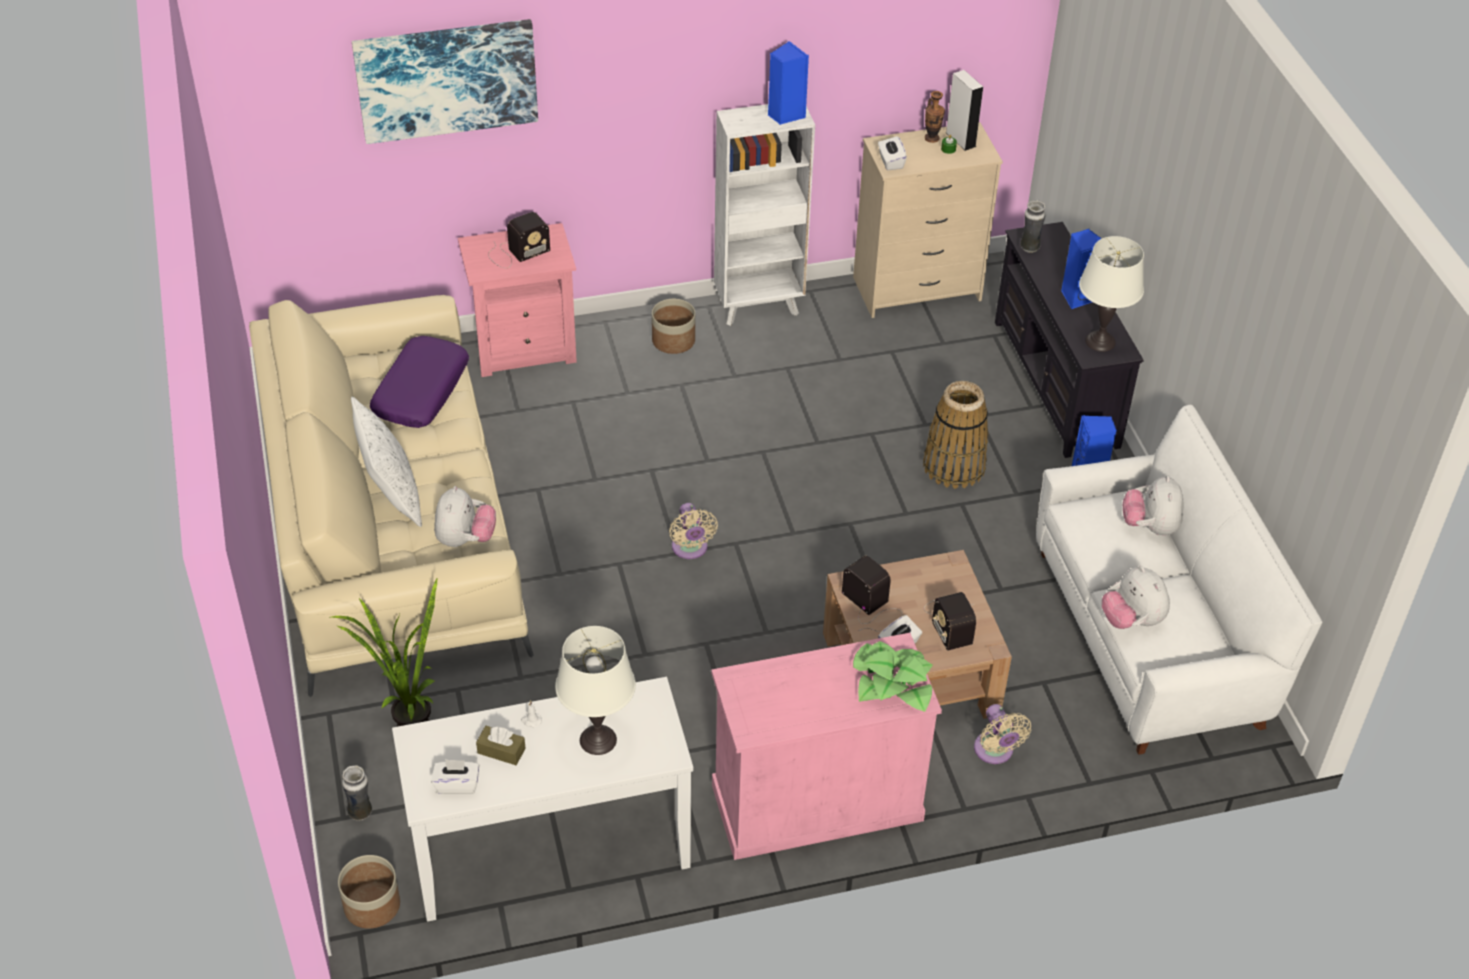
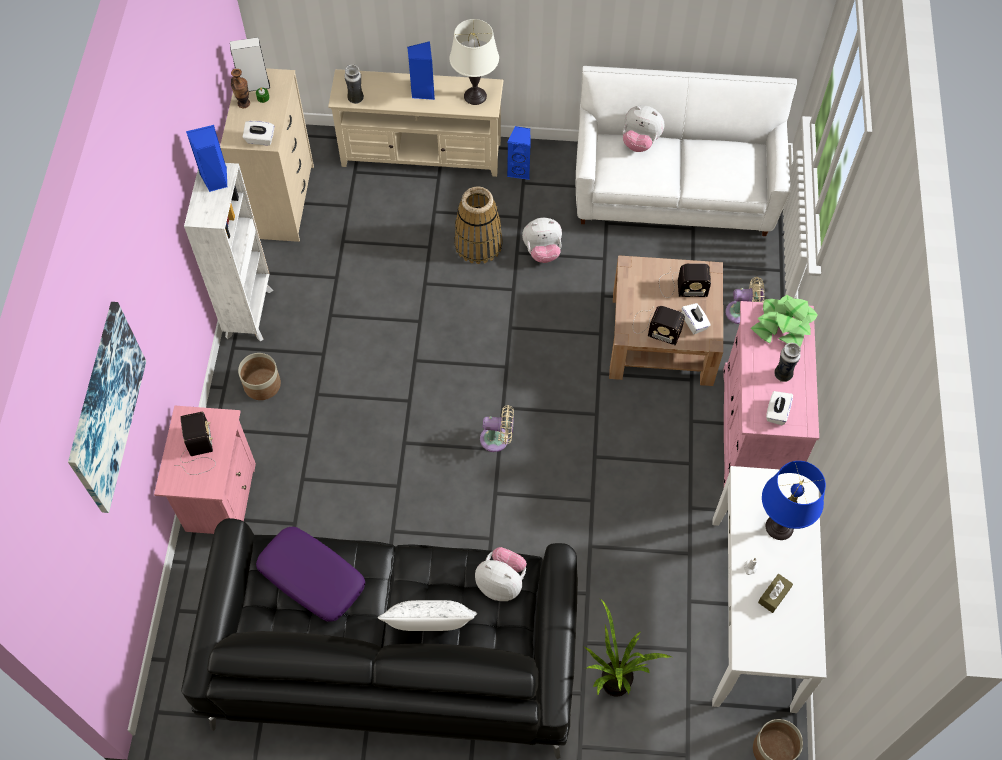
camera: 70 degrees left, 15 degrees up
beige sofa [249,295,533,697] -> black sofa [181,518,578,759]
vase [342,765,372,821] -> vase moved to [774,343,801,382]
white tissue box [431,759,479,794] -> white tissue box moved to [766,391,793,425]
white table lamp [555,626,636,755] -> blue table lamp [762,461,826,540]
radio [842,556,902,632] -> radio turned 135 degrees counterclockwise [633,306,685,346]
black tv stand [995,222,1144,458] -> beige tv stand [328,69,504,177]
plush toy [1102,566,1170,629] -> plush toy moved to [522,218,562,263]

